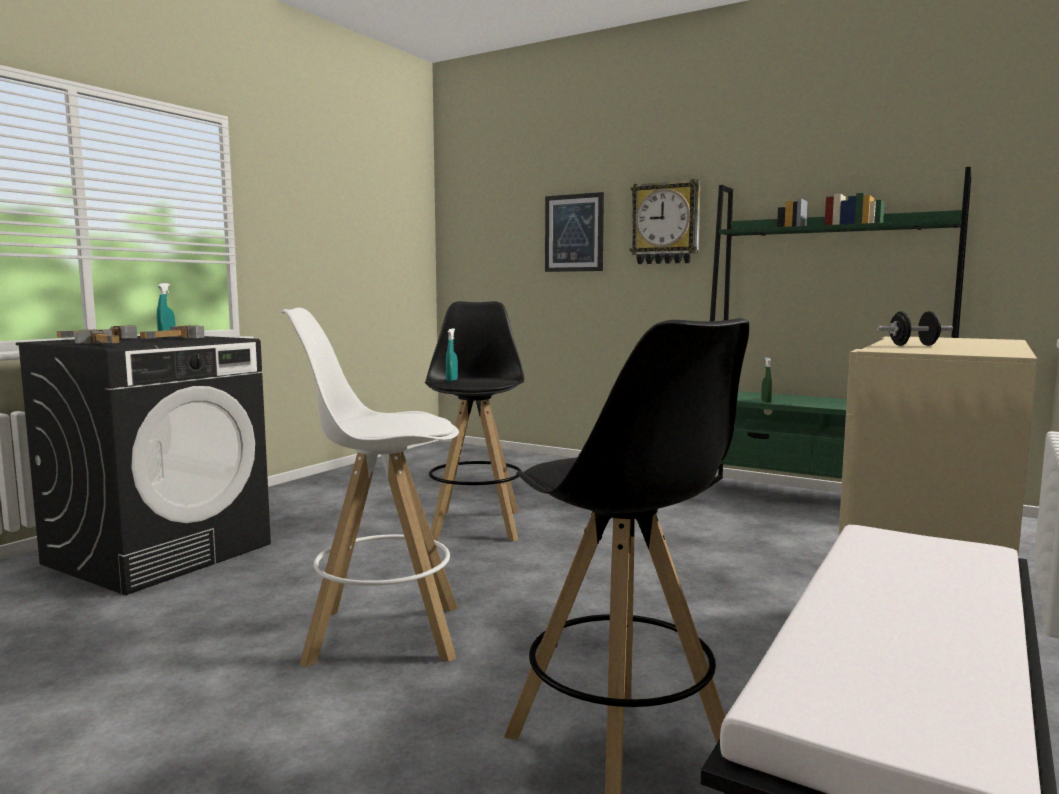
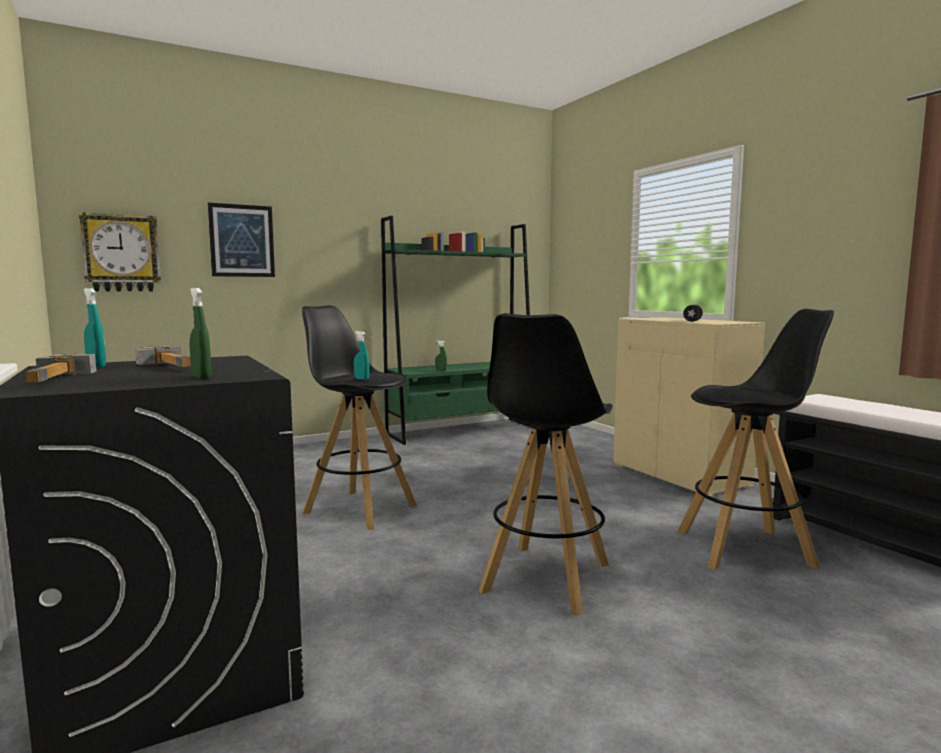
camera: 60 degrees left, 0 degrees up
hammer [74,329,119,344] -> green spray bottle [190,288,212,379]
white stool [281,308,459,668] -> black stool [479,313,613,616]
wall clock [630,179,701,264] -> wall clock moved to [79,212,161,291]

